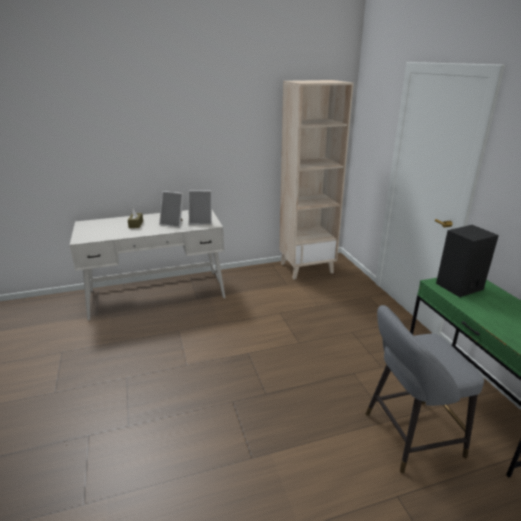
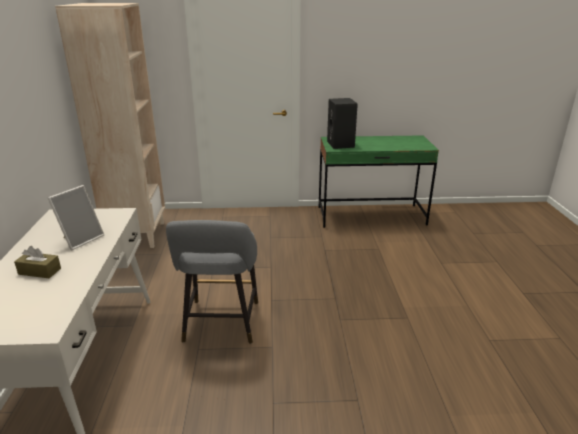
camera: 75 degrees left, 0 degrees up
picture frame [188,190,212,225] -> none
grey stool [365,305,484,473] -> grey stool moved to [166,220,258,344]

